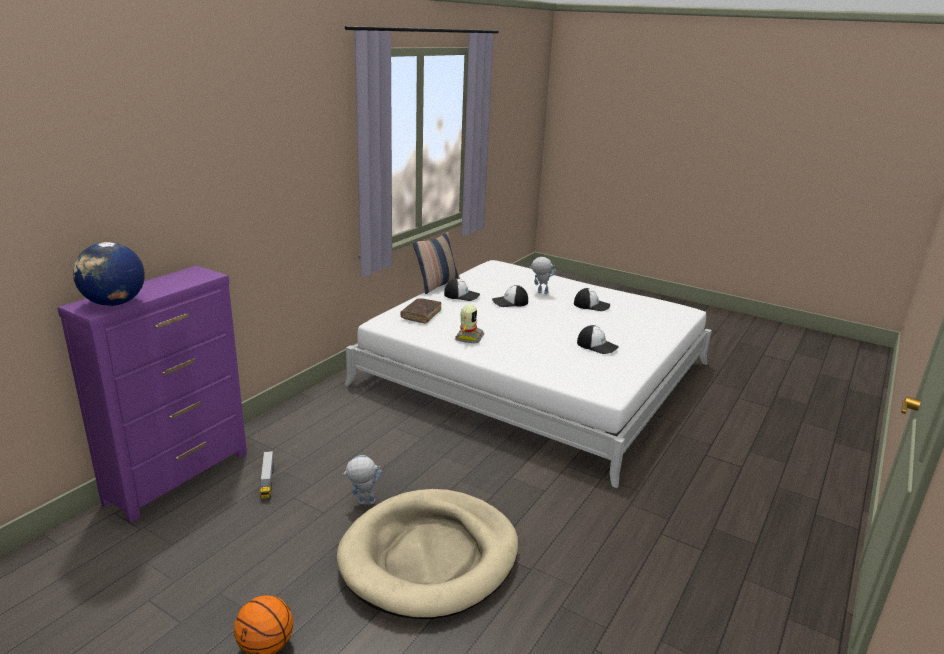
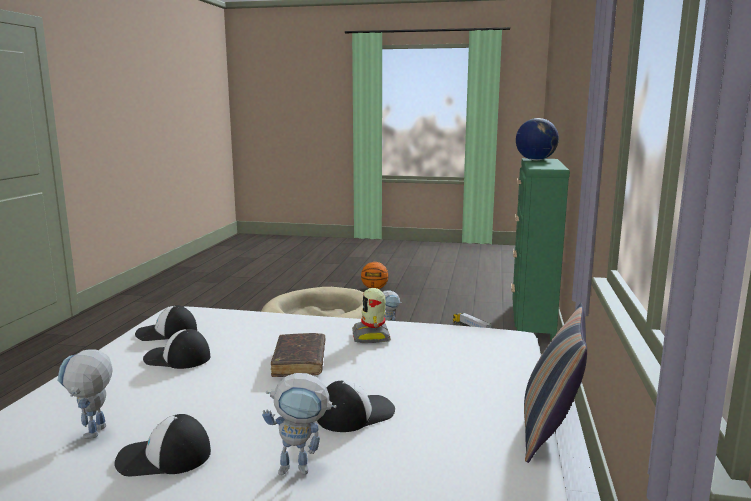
camera: 160 degrees right, 10 degrees down
purple dresser [58,266,247,523] -> green dresser [511,158,570,341]
brown book [401,299,442,324] -> brown book moved to [271,333,325,377]
cap [444,278,480,301] -> cap moved to [135,305,197,341]
none -> toy robot [57,349,113,439]

